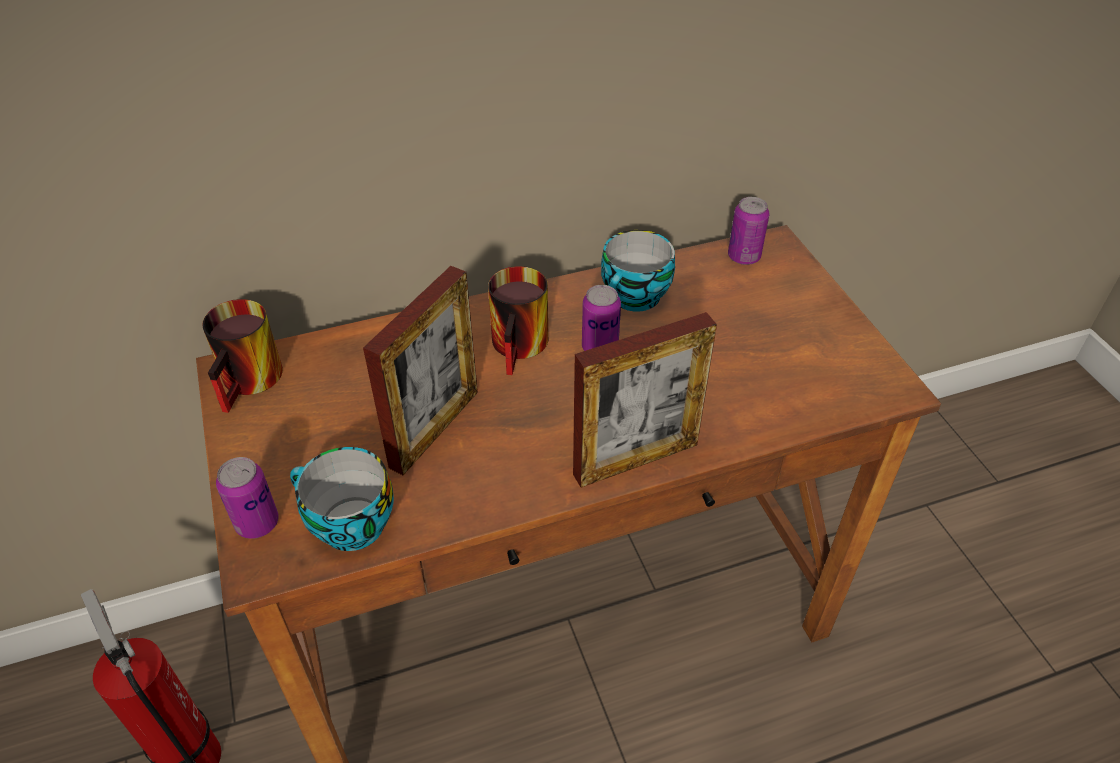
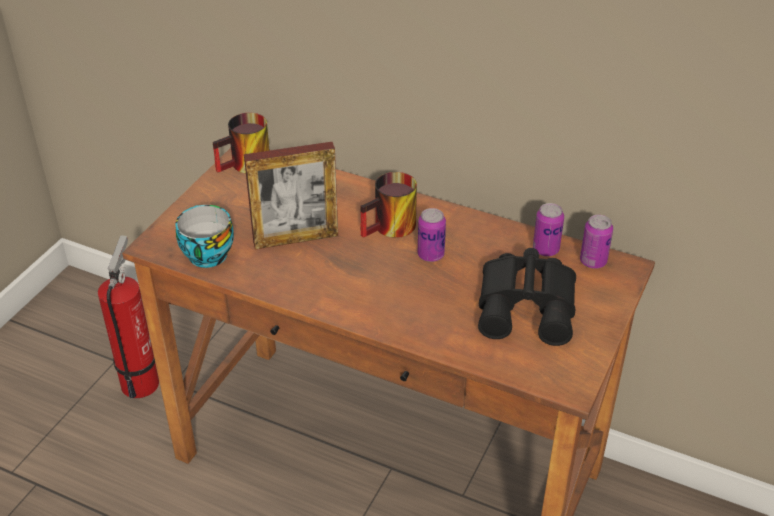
camera: 45 degrees right, 5 degrees down
can [216,457,279,539] -> can moved to [533,203,564,256]
picture frame [573,312,717,488] -> none
cup [601,230,675,312] -> none
none -> black binoculars [478,248,576,346]

